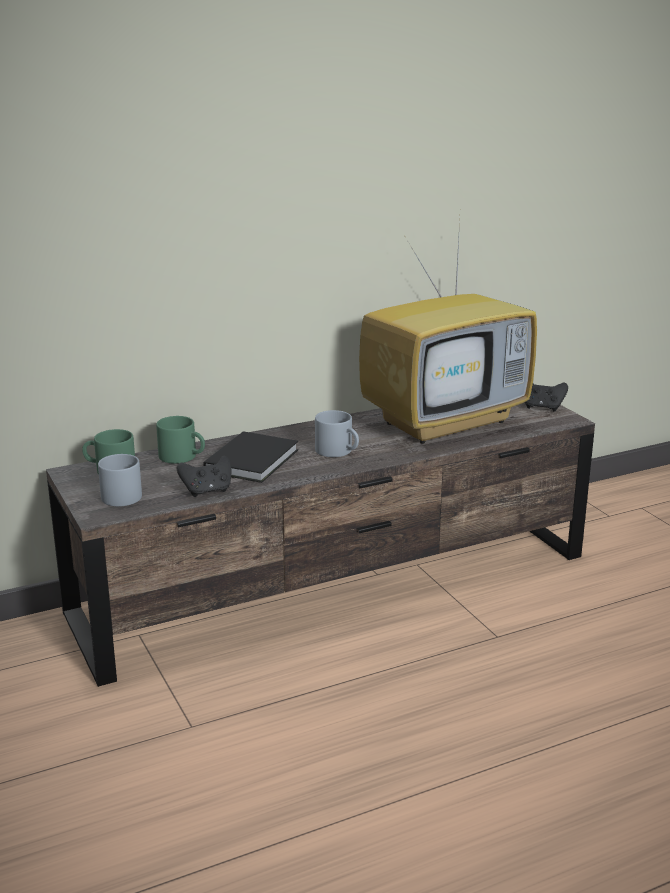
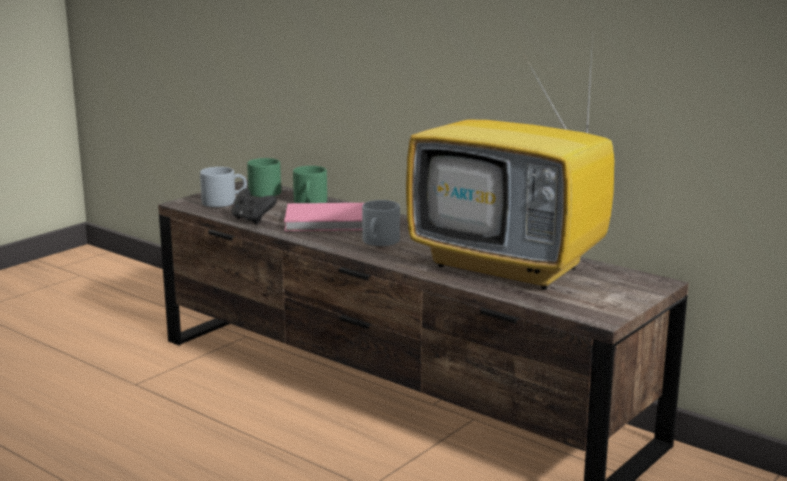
camera: 65 degrees right, 5 degrees down
black book [203,431,298,483] -> pink book [284,203,364,231]
black game controller [525,383,568,411] -> none

